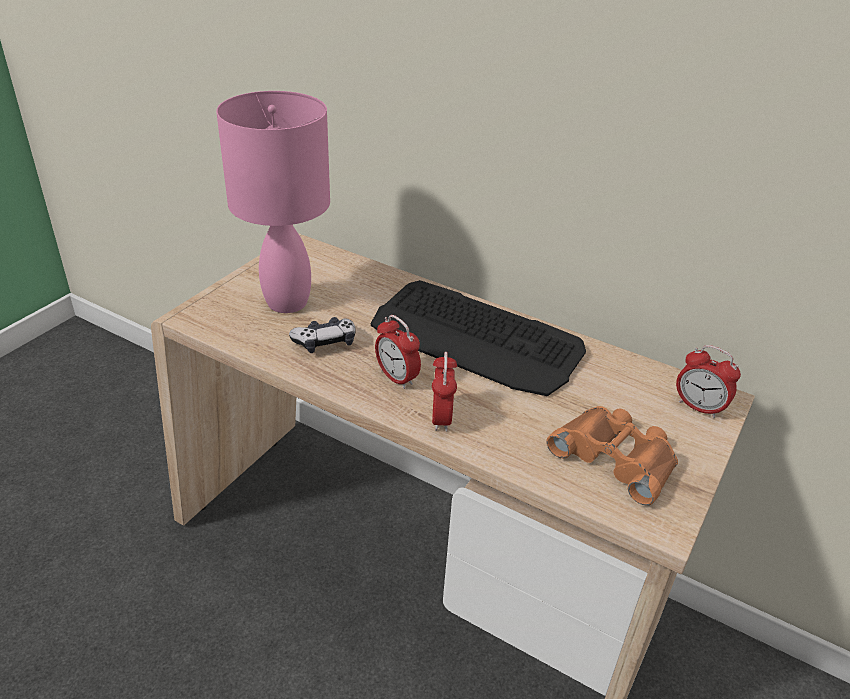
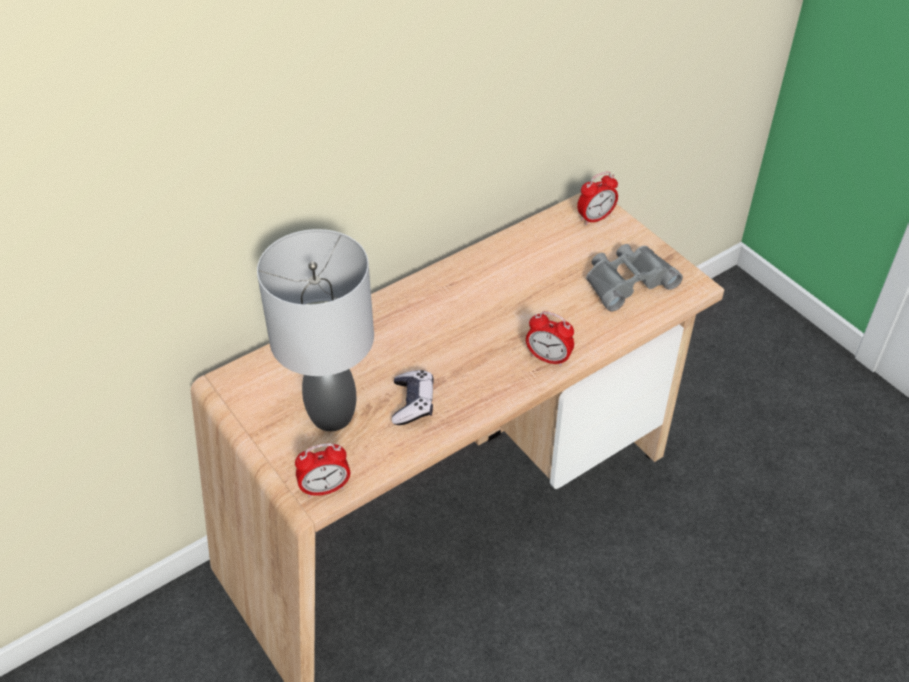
camera: 65 degrees left, 10 degrees up
pink table lamp [216,91,330,313] -> grey table lamp [257,229,374,431]
keyboard [371,280,586,396] -> none
alarm clock [375,315,421,389] -> alarm clock moved to [295,443,350,498]
orange binoculars [547,406,678,506] -> grey binoculars [586,244,683,311]

